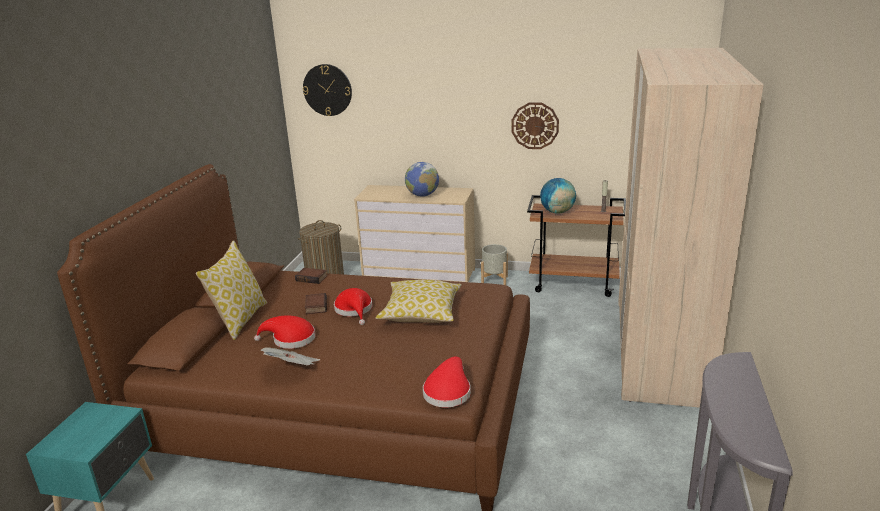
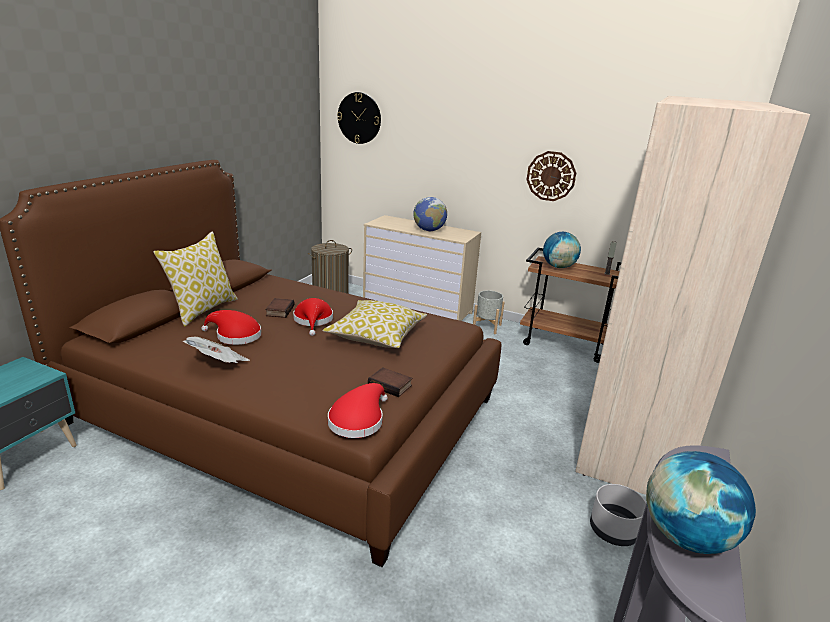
camera: 10 degrees right, 0 degrees up
book [295,268,327,284] -> book moved to [368,367,412,397]
none -> grey planter [590,484,646,546]
none -> globe [646,451,756,554]

